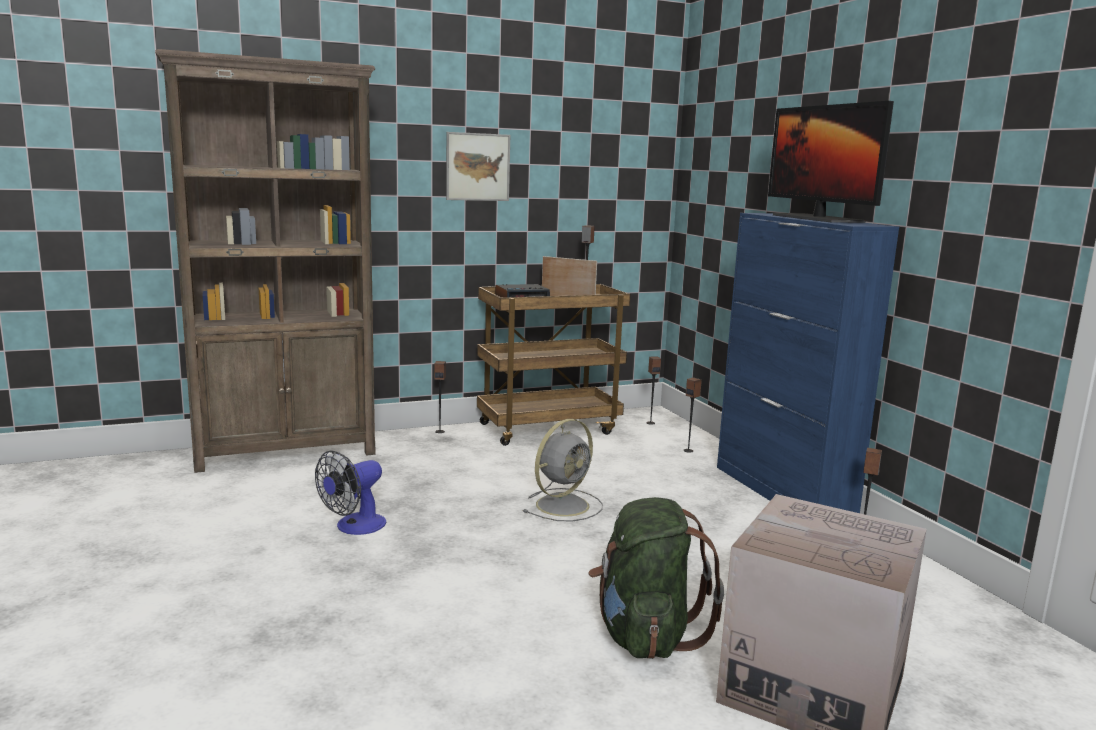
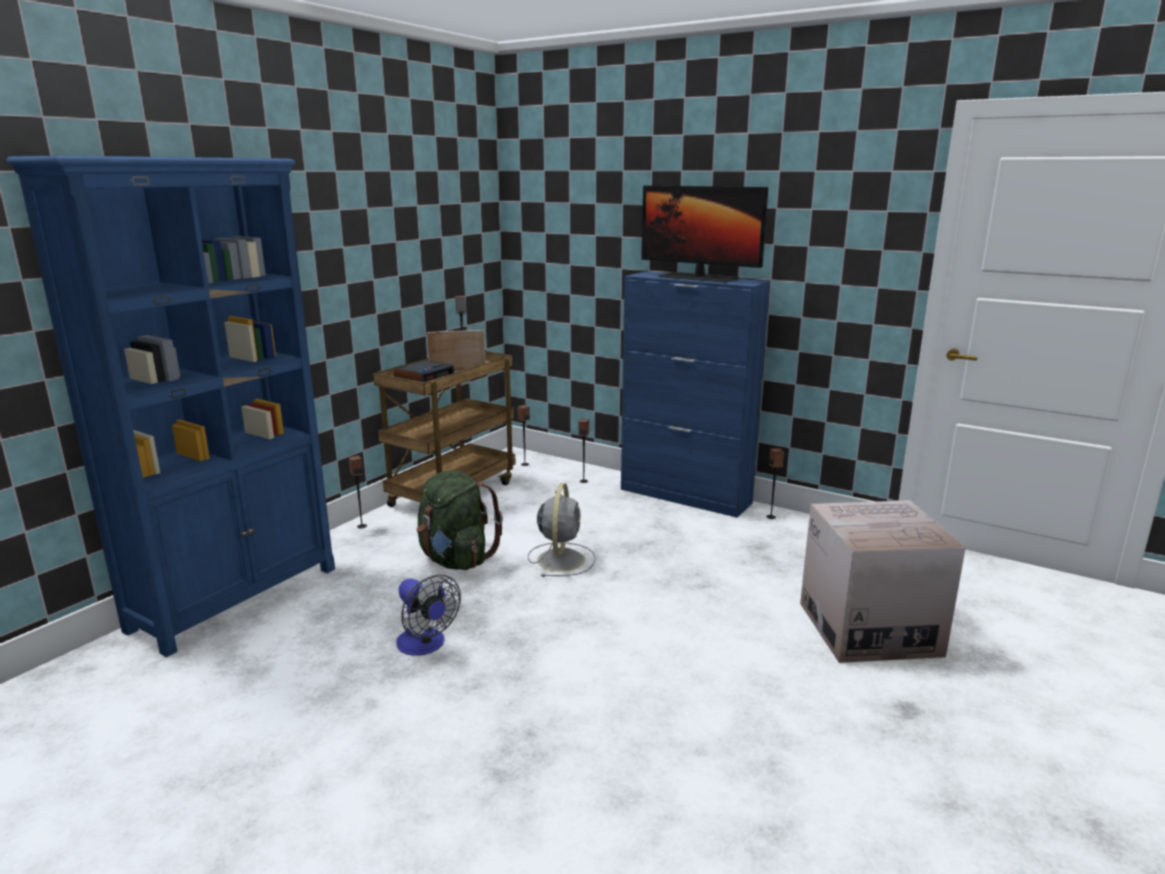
camera: 35 degrees left, 5 degrees up
brown bookcase [155,49,375,473] -> blue bookcase [6,155,335,657]
fan [315,450,386,535] -> fan turned 45 degrees counterclockwise [396,575,461,656]
picture [446,132,510,201] -> none
green backpack [588,497,724,659] -> green backpack moved to [416,470,503,570]

